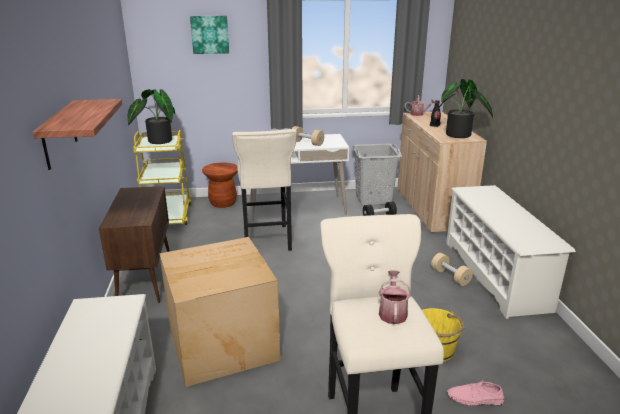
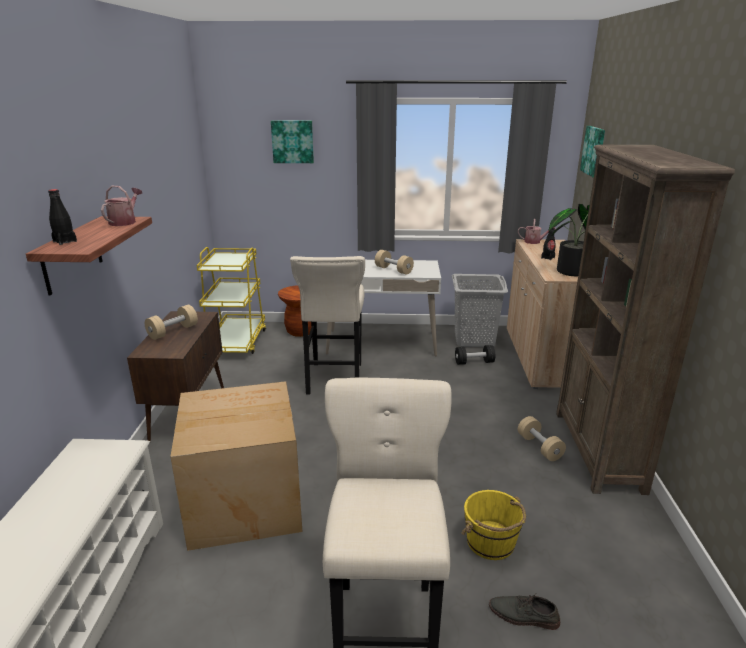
camera: 10 degrees right, 0 degrees up
potted plant [128,89,175,144] -> none
watering can [379,270,411,324] -> watering can moved to [101,186,142,226]
white shoe rack [446,185,576,319] -> brown bookcase [556,145,735,495]
pink shoe [447,381,504,406] -> grey shoe [489,594,560,630]
none -> black bottle [48,189,77,245]
none -> beige dumbbell [145,305,198,340]
none -> picture [580,126,605,178]

